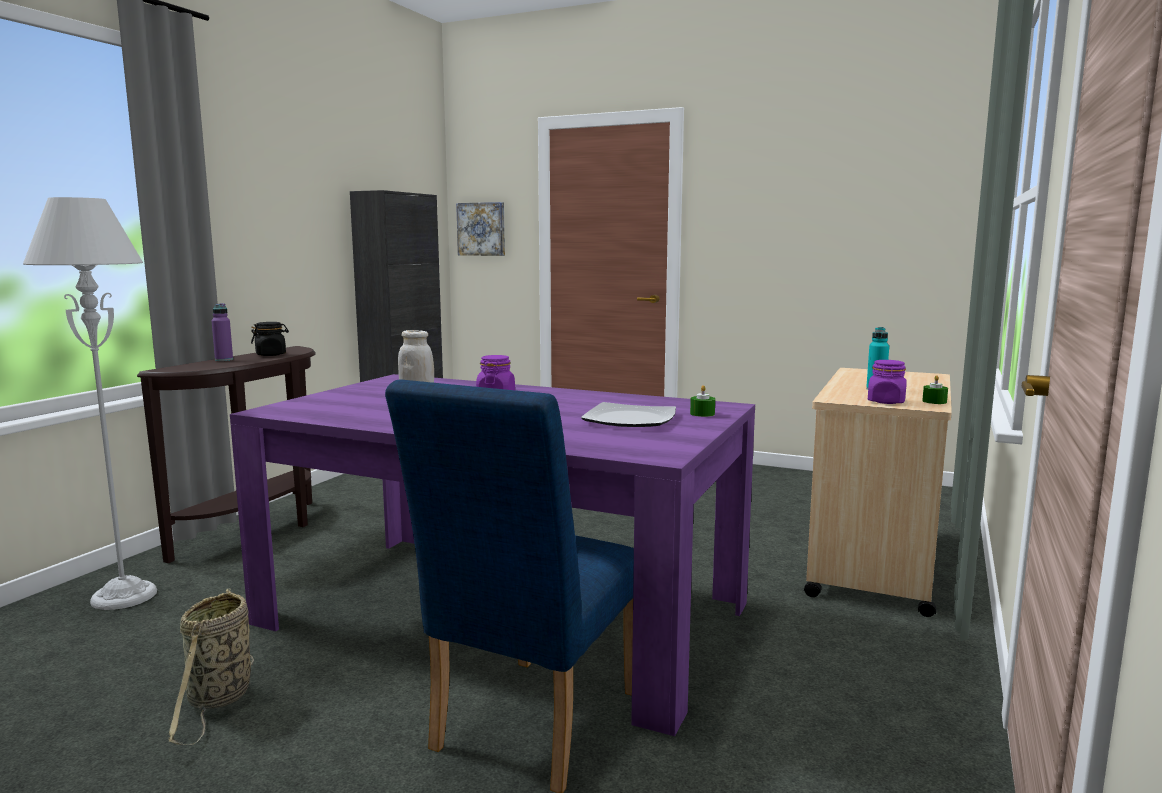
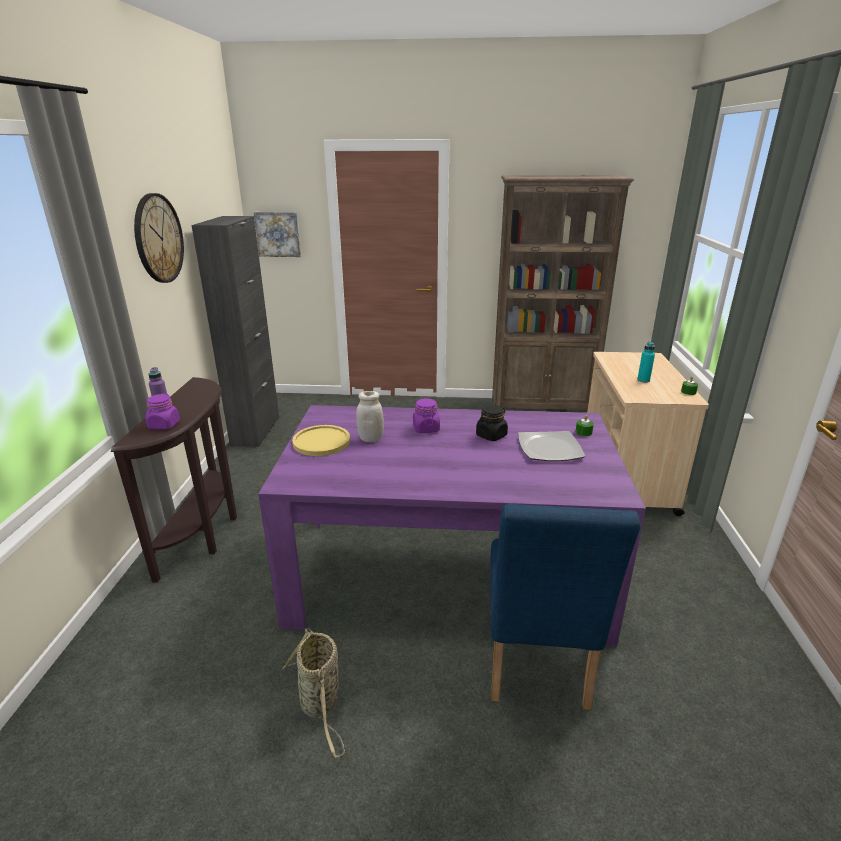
camera: 20 degrees left, 15 degrees up
grey floor lamp [23,197,157,610] -> none
black jar [251,322,289,356] -> black jar moved to [476,405,508,441]
purple jar [868,360,907,404] -> purple jar moved to [145,394,180,429]
none -> wall clock [134,193,184,283]
none -> yellow plate [292,425,350,456]
none -> brown bookcase [492,175,634,410]

